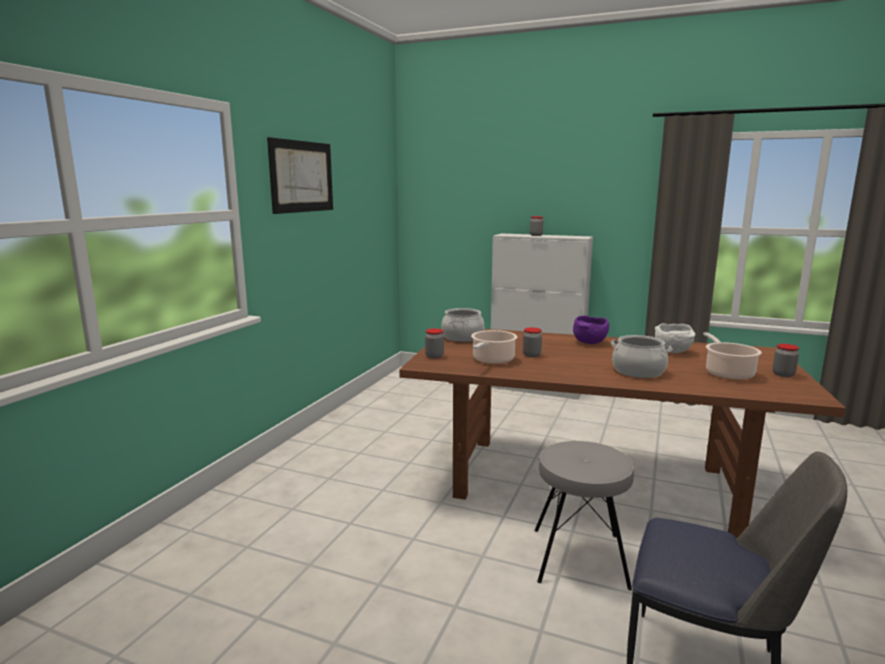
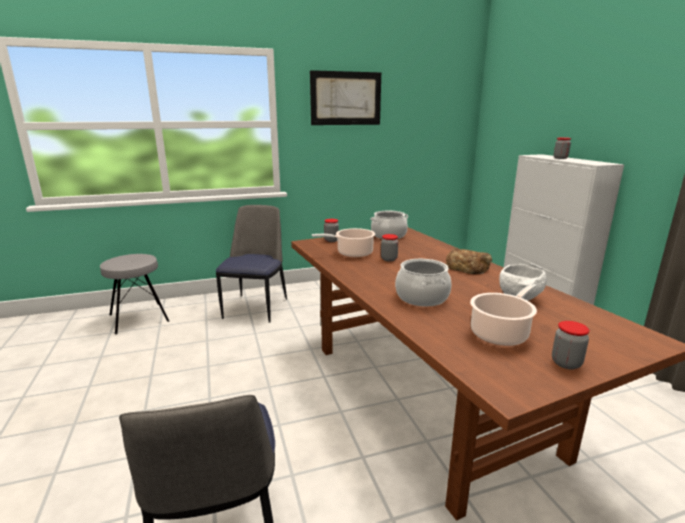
camera: 50 degrees right, 5 degrees up
grey stool [534,441,634,591] -> grey stool moved to [100,254,169,334]
purple bowl [573,315,609,344] -> bread [446,248,492,274]
none -> chair [216,205,287,323]

